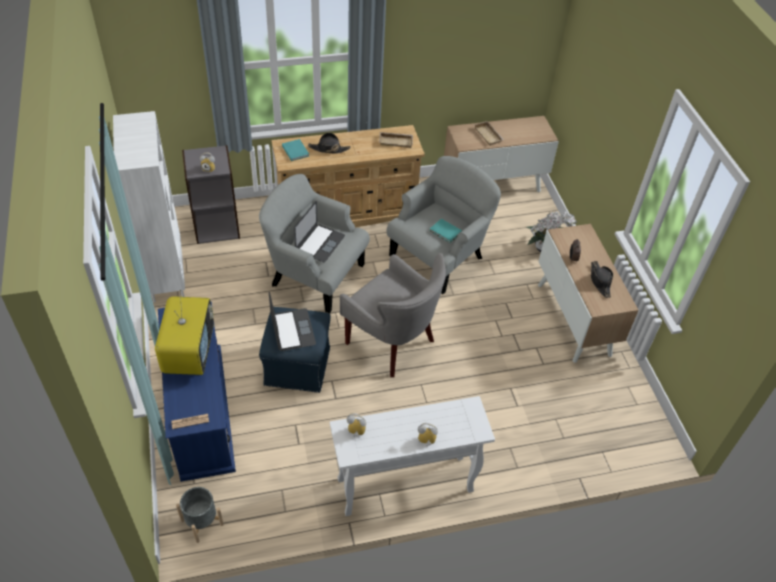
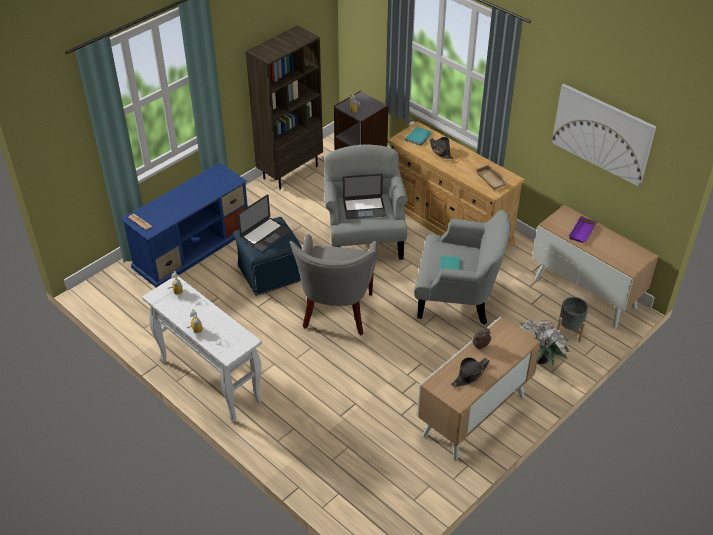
camera: 60 degrees right, 5 degrees down
white bookcase [113,111,185,302] -> brown bookcase [246,25,323,190]
television [155,290,214,375] -> none
grey planter [176,487,224,543] -> grey planter moved to [557,297,588,342]
beige tray [474,121,504,146] -> purple tray [569,216,597,243]
none -> picture [552,84,656,187]

